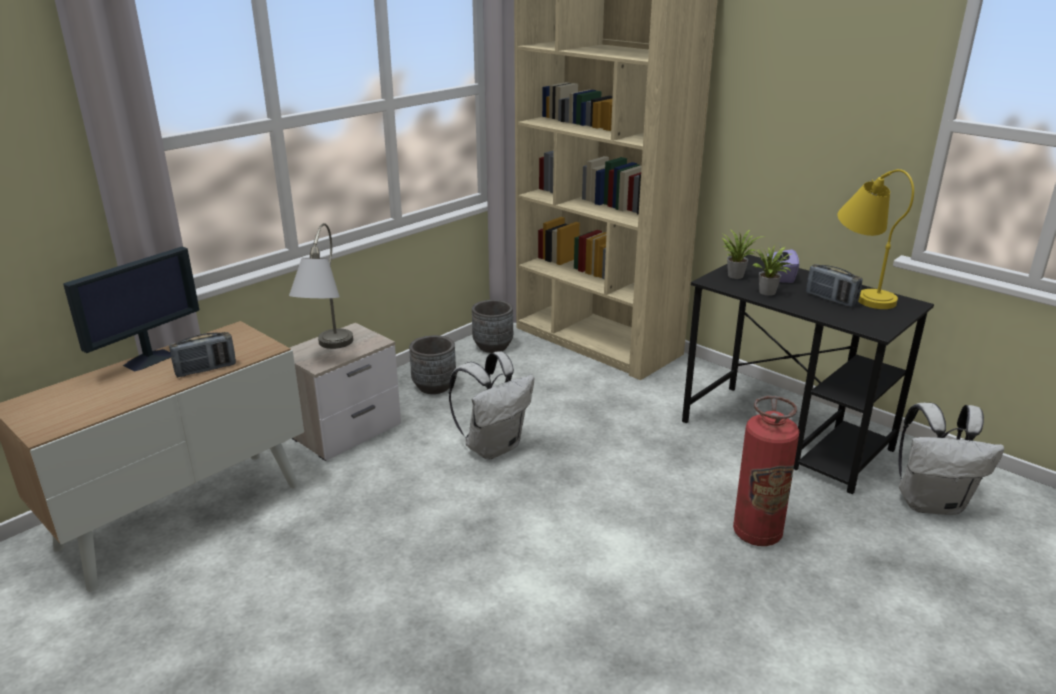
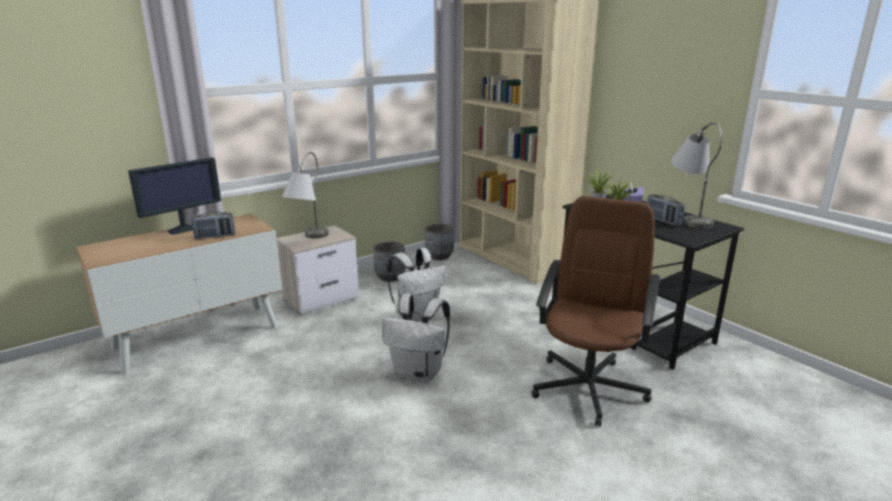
camera: 10 degrees right, 5 degrees down
fire extinguisher [733,396,799,546] -> brown office chair [532,196,660,426]
yellow table lamp [838,169,914,309] -> grey table lamp [671,123,722,229]
white backpack [899,403,1004,515] -> white backpack moved to [382,294,450,382]

